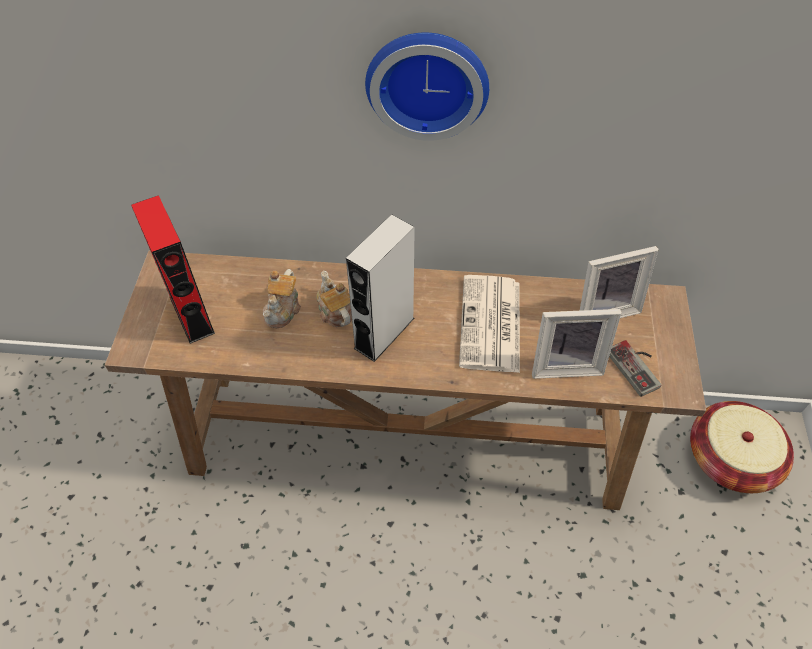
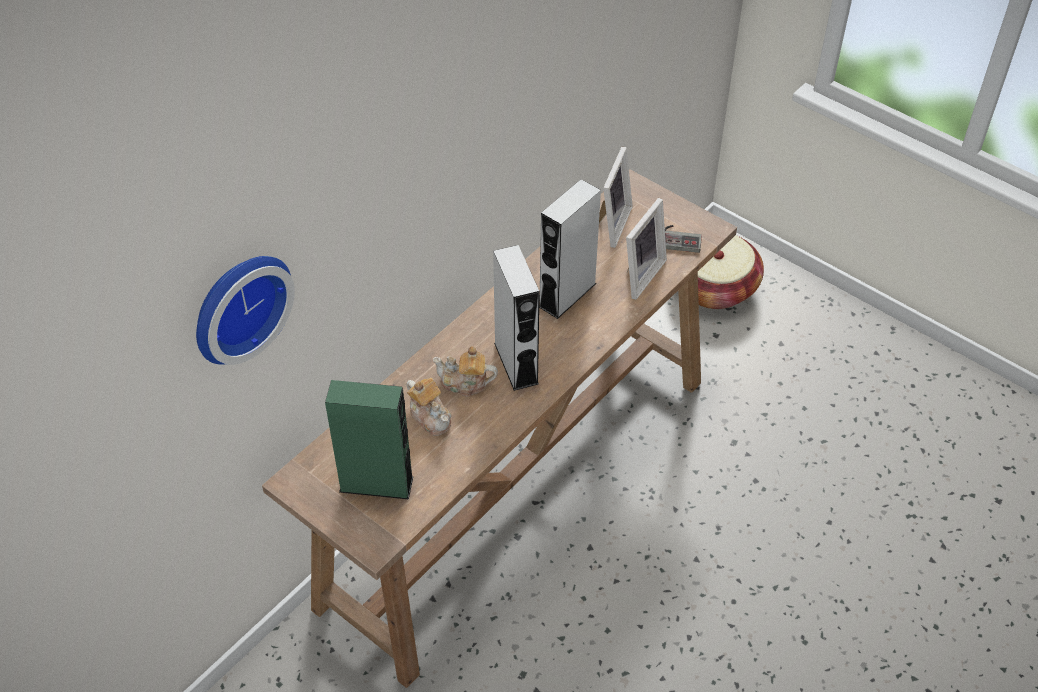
camera: 55 degrees left, 5 degrees down
red speaker [131,195,215,344] -> green speaker [325,380,414,499]
wall clock [365,33,489,141] -> wall clock moved to [196,256,295,365]
newspaper [459,275,520,373] -> grey speaker [539,179,601,319]

